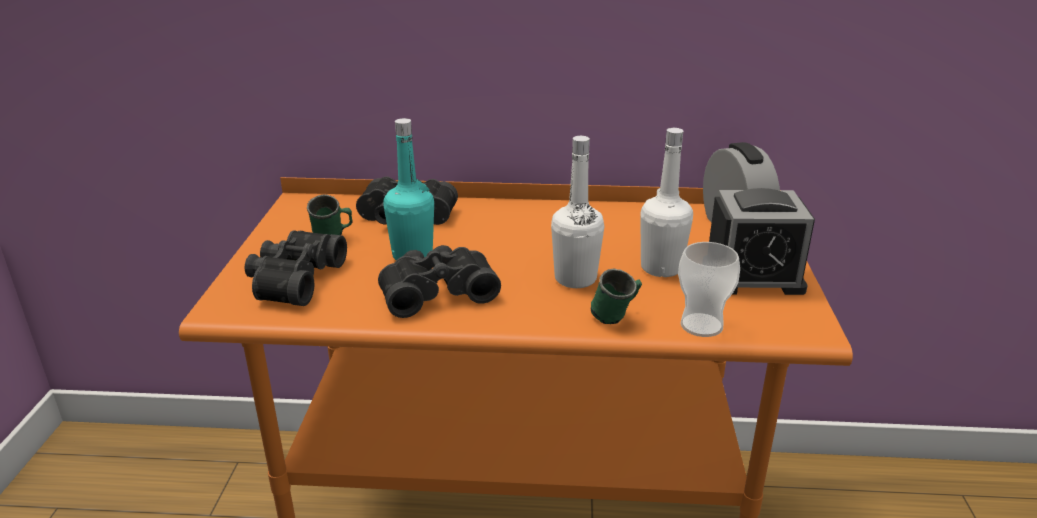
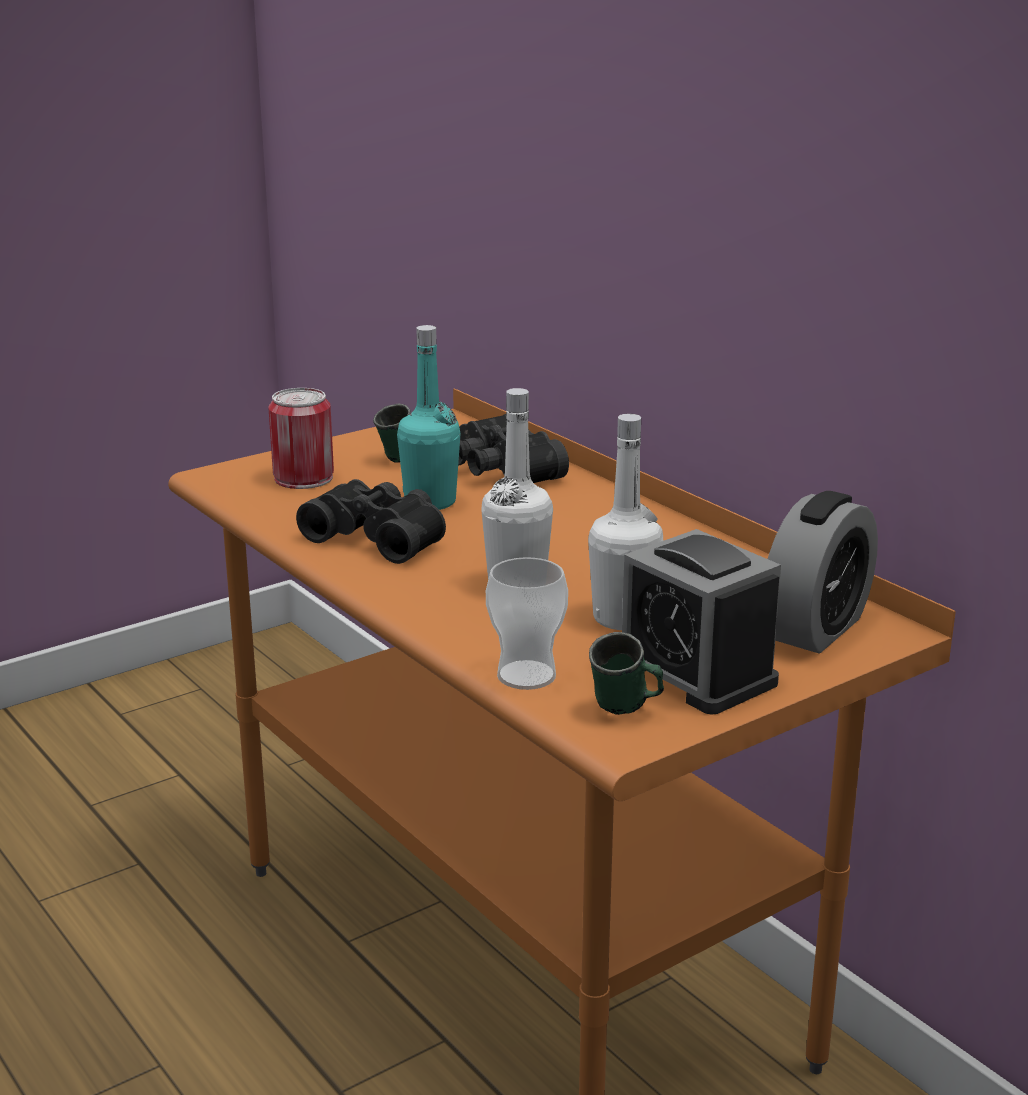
camera: 50 degrees right, 5 degrees down
black binoculars [245,230,347,306] -> can [268,388,334,489]
green mug [591,268,642,324] -> green mug moved to [589,632,664,715]

